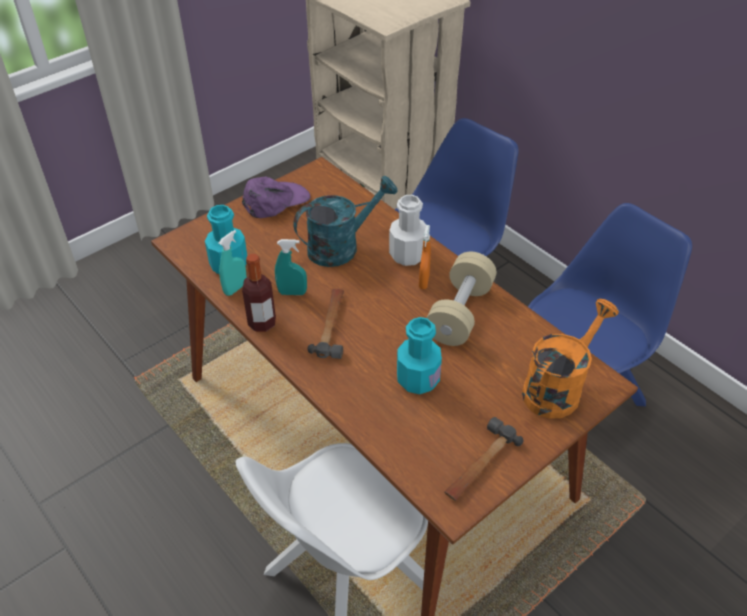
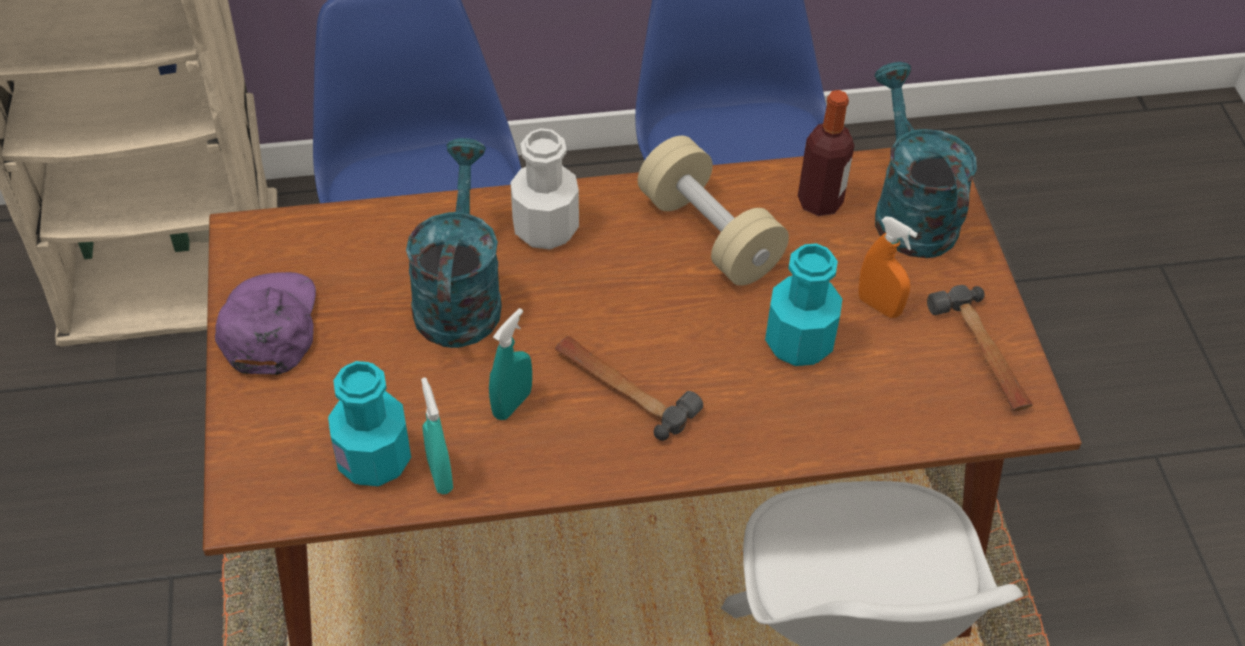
camera: 60 degrees left, 5 degrees up
bottle [242,254,276,332] -> bottle moved to [798,90,854,216]
orange spray bottle [419,225,431,289] -> orange spray bottle moved to [858,216,918,318]
orange watering can [522,299,619,419] -> turquoise watering can [874,62,977,258]

